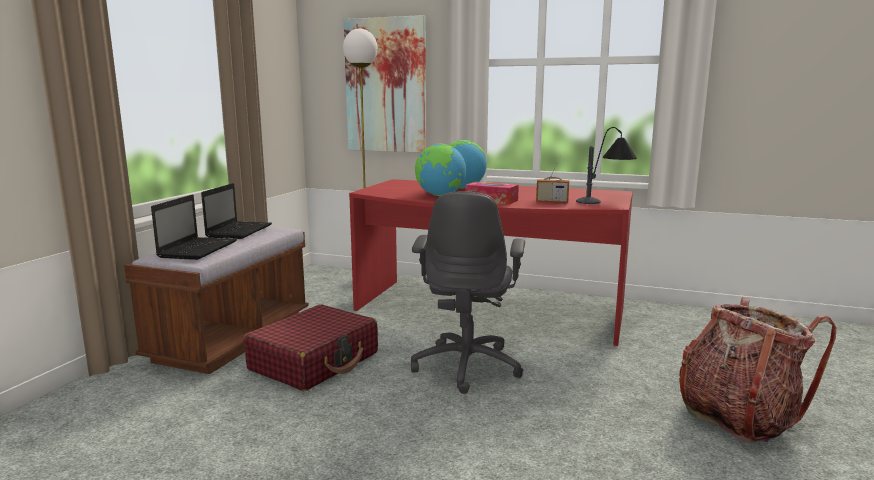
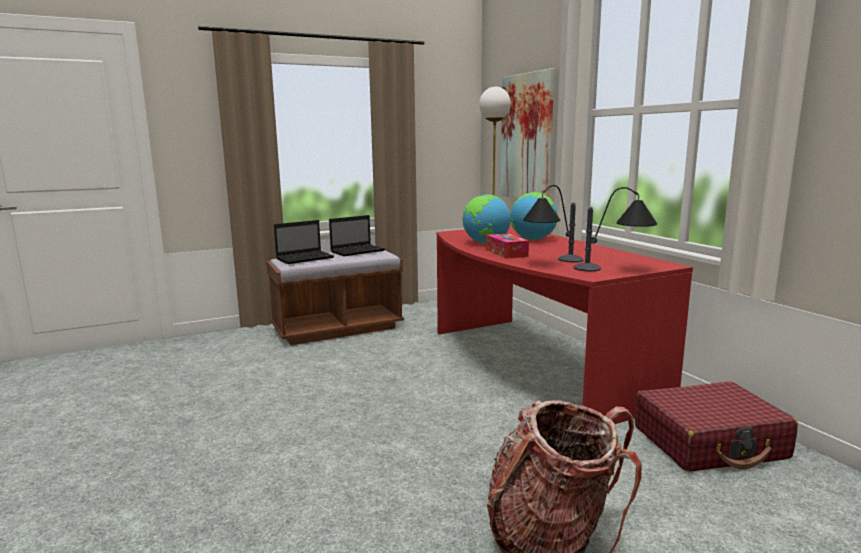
camera: 45 degrees right, 0 degrees up
red suitcase [244,304,378,391] -> red suitcase moved to [635,382,798,472]
grey office chair [411,191,525,394] -> none
radio [536,156,569,203] -> table lamp [523,185,583,262]

